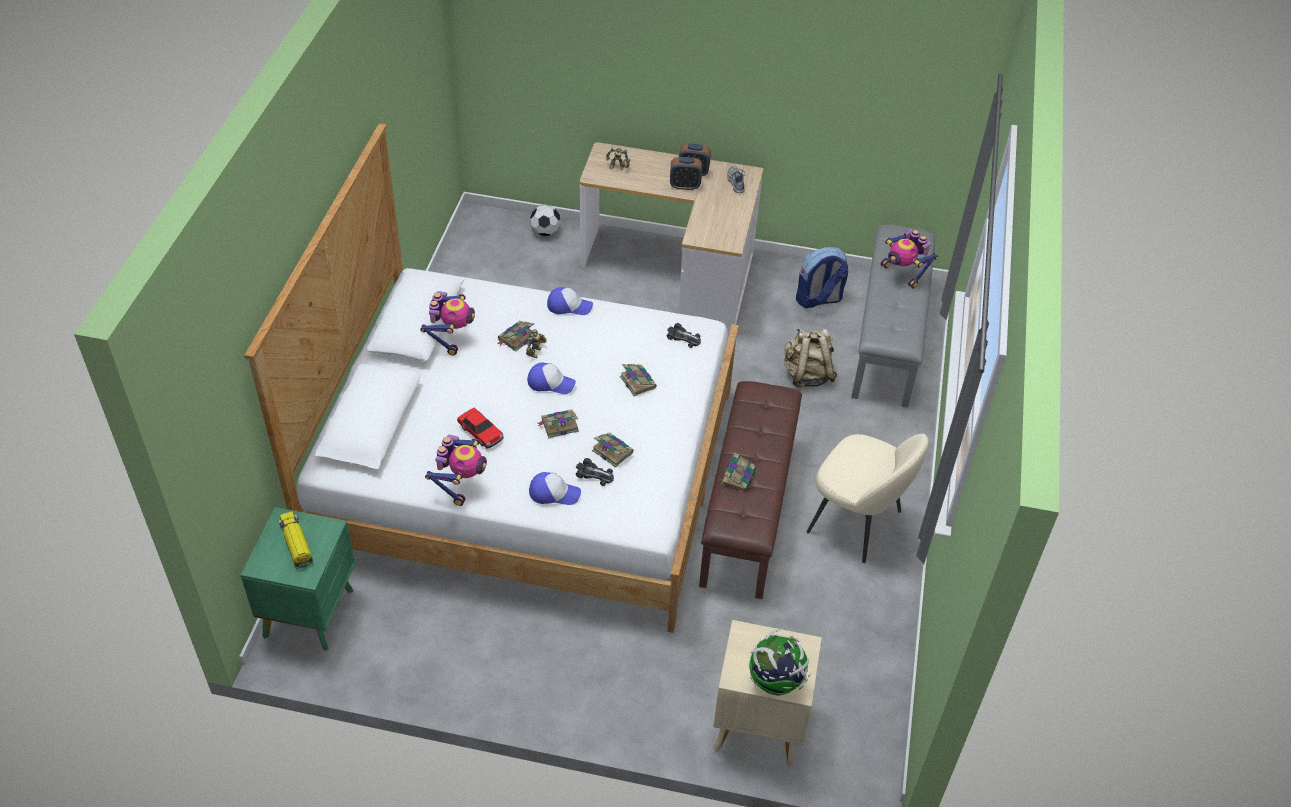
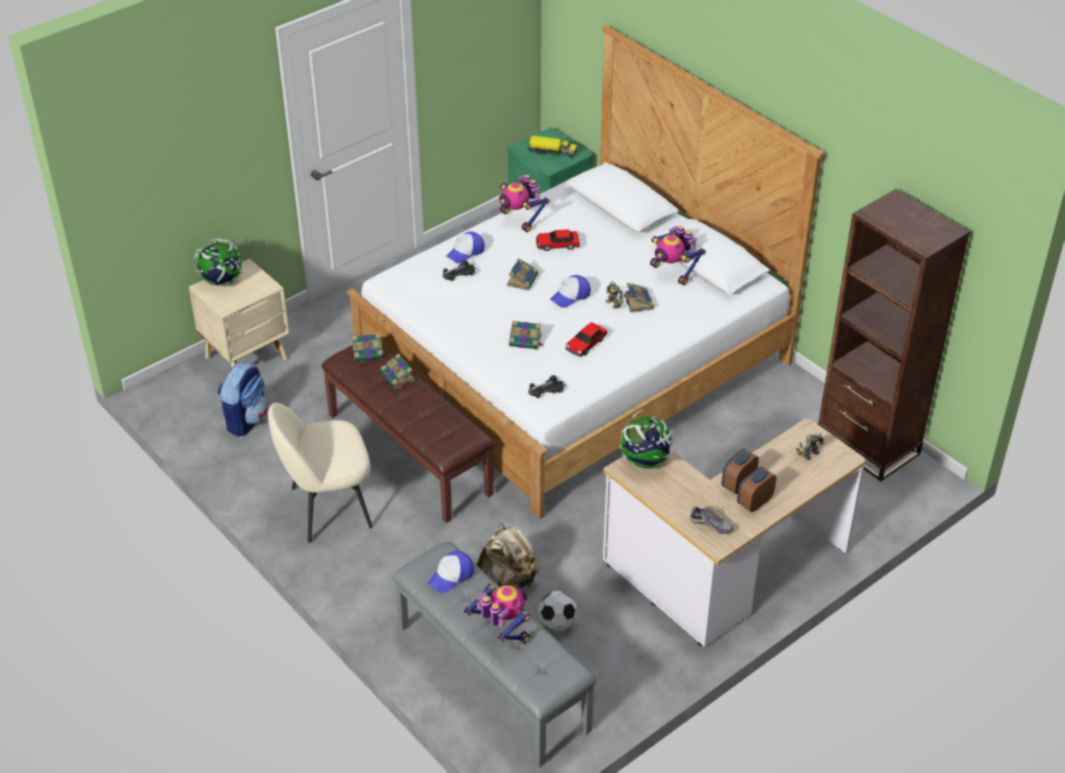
camera: 130 degrees right, 5 degrees down
football [530,205,561,236] -> football moved to [538,591,577,631]
cap [547,287,593,315] -> cap moved to [428,551,474,593]
book [592,432,634,468] -> book moved to [352,333,387,361]
backpack [796,247,848,308] -> backpack moved to [218,361,268,437]
toy robot [881,229,938,289] -> toy robot turned 45 degrees clockwise [464,584,531,644]
none -> toy car [566,322,607,357]
none -> globe [620,410,675,469]
none -> brown bookcase [818,189,970,481]

